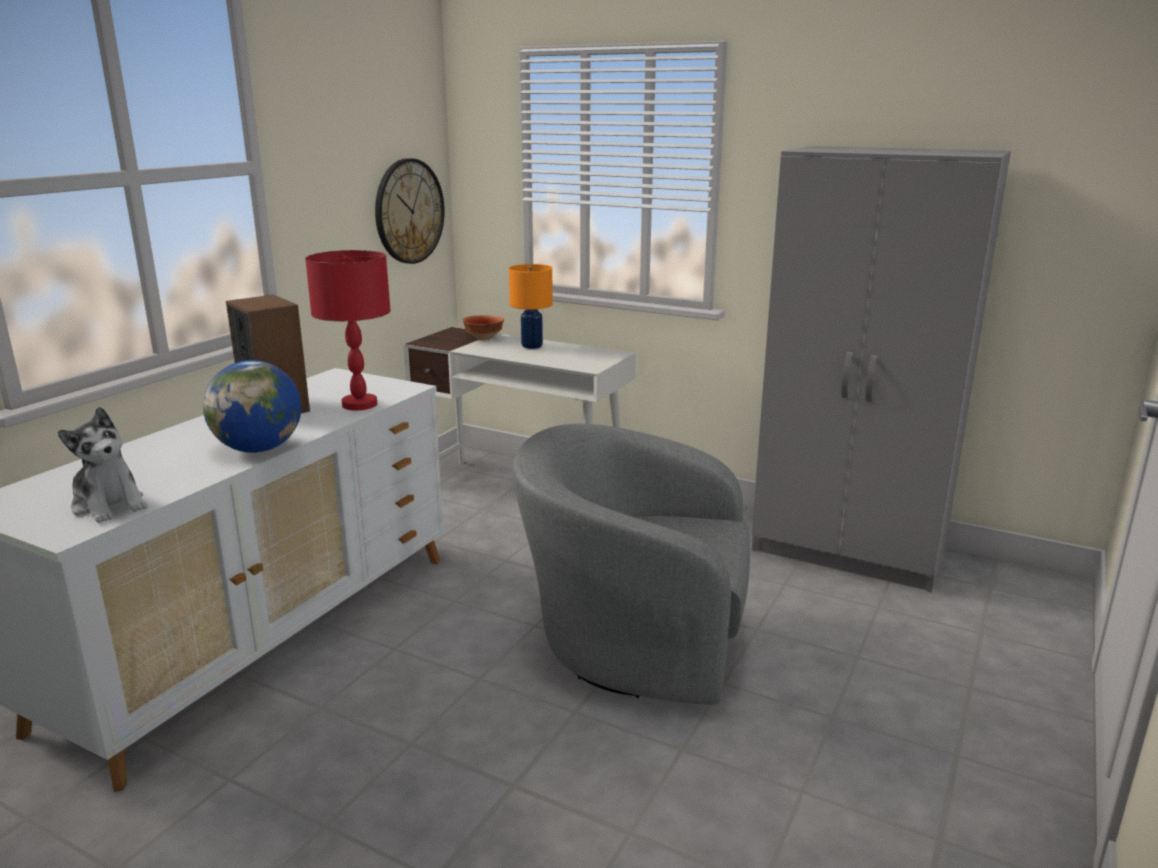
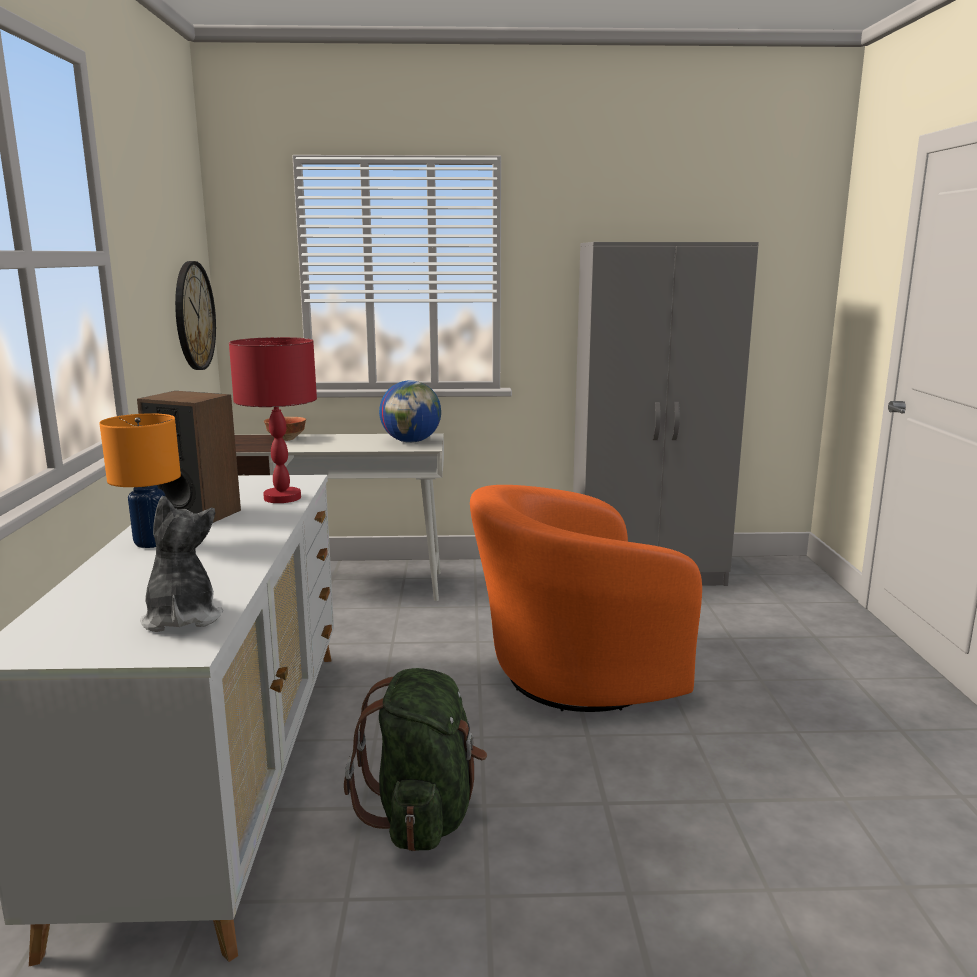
camera: 30 degrees left, 5 degrees down
plush toy [58,407,148,523] -> plush toy turned 120 degrees counterclockwise [140,496,223,632]
globe [203,360,301,453] -> globe moved to [379,380,441,443]
orange table lamp [509,264,553,349] -> orange table lamp moved to [99,413,181,548]
grey armchair [513,424,750,704] -> orange armchair [470,485,702,712]
none -> green backpack [344,668,487,851]

